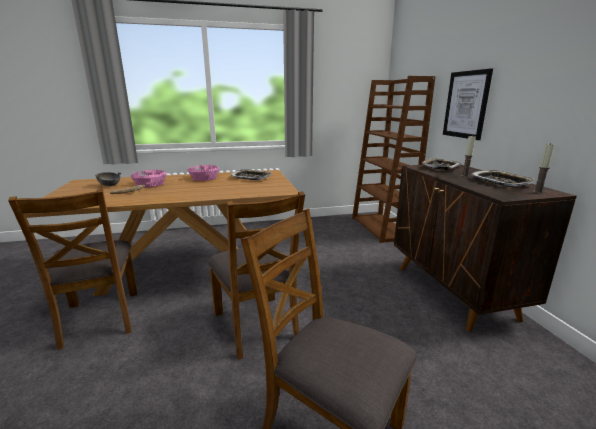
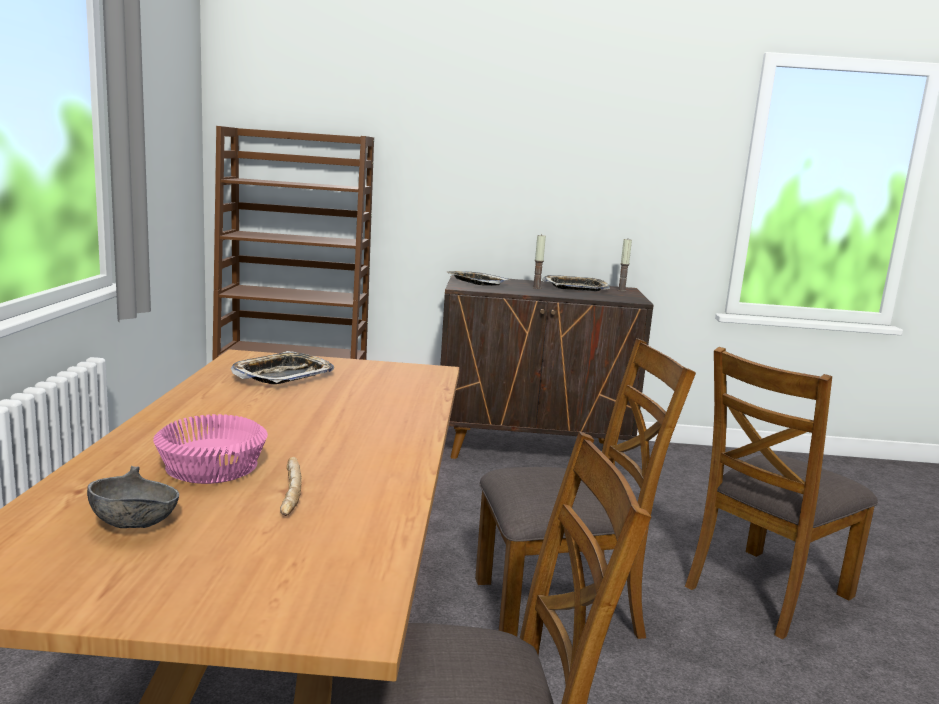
camera: 75 degrees left, 5 degrees down
pink bowl [188,165,219,181] -> none
picture [443,68,493,140] -> none

